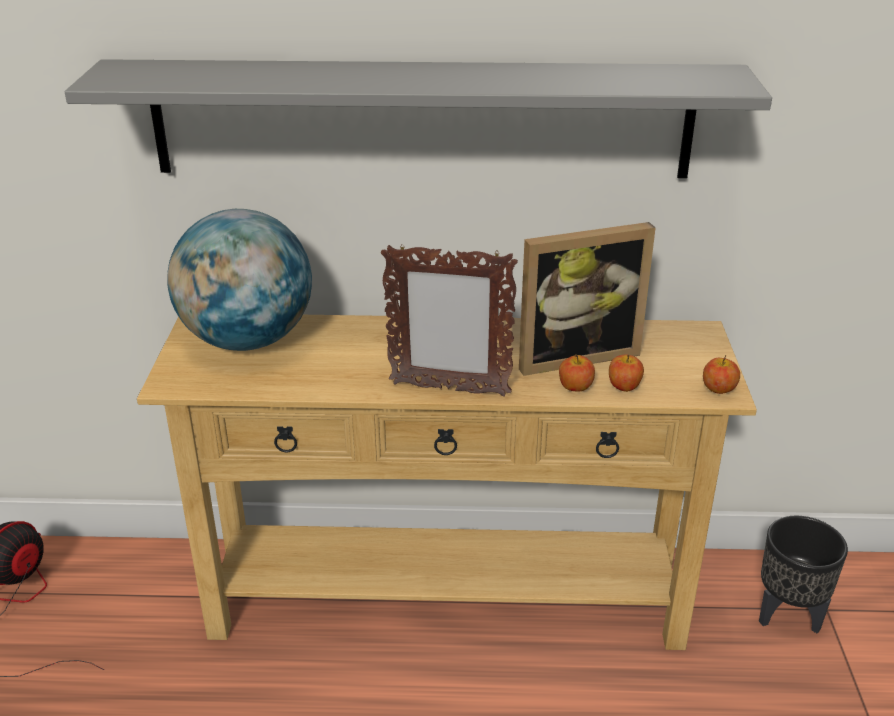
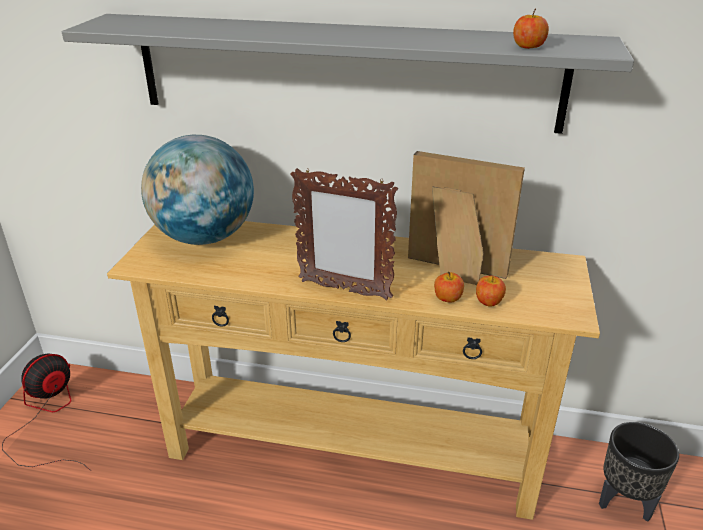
camera: 10 degrees right, 0 degrees up
picture frame [519,222,655,376] -> picture frame turned 150 degrees counterclockwise [408,151,525,285]
apple [703,355,740,394] -> apple moved to [513,8,549,49]

